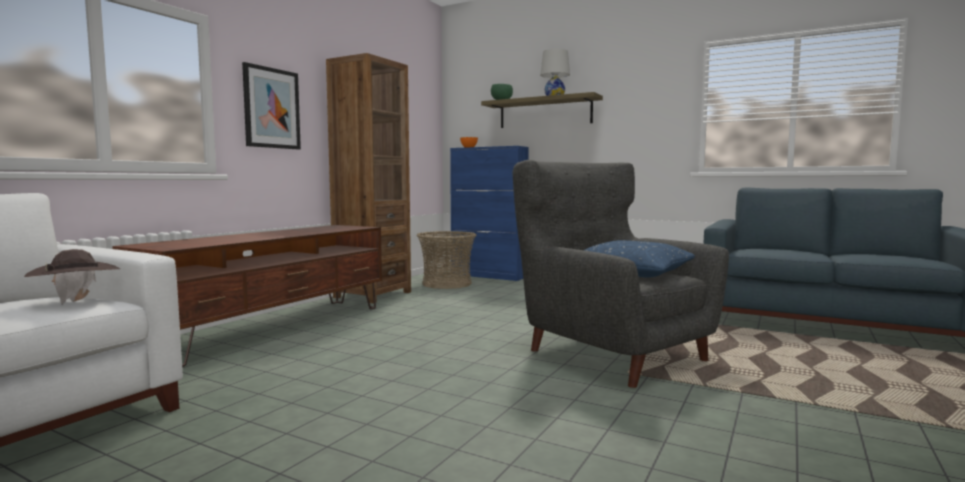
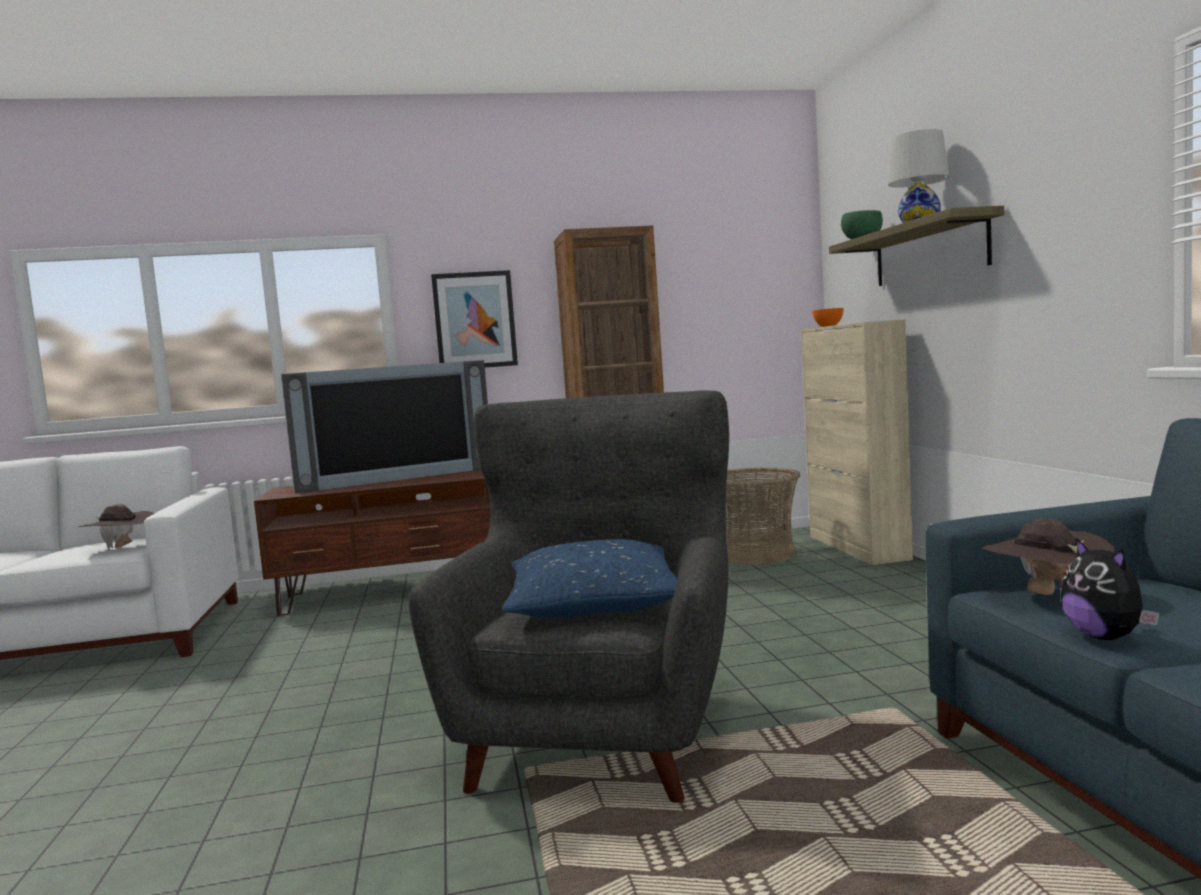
camera: 50 degrees right, 0 degrees up
blue cabinet [450,146,529,281] -> beige cabinet [801,319,913,565]
none -> television [281,360,488,493]
none -> brown hat [982,519,1115,595]
none -> plush toy [1061,538,1159,640]

